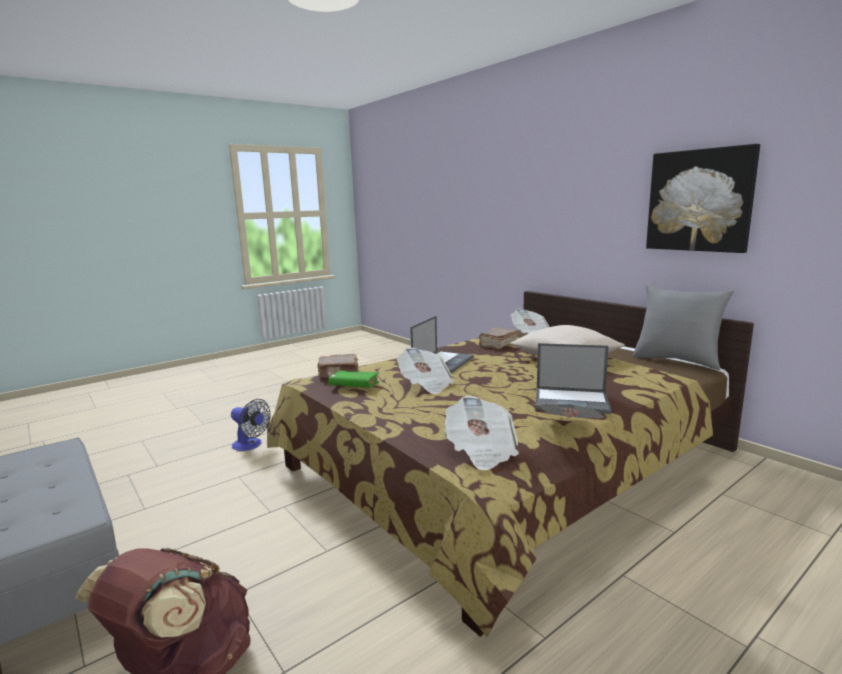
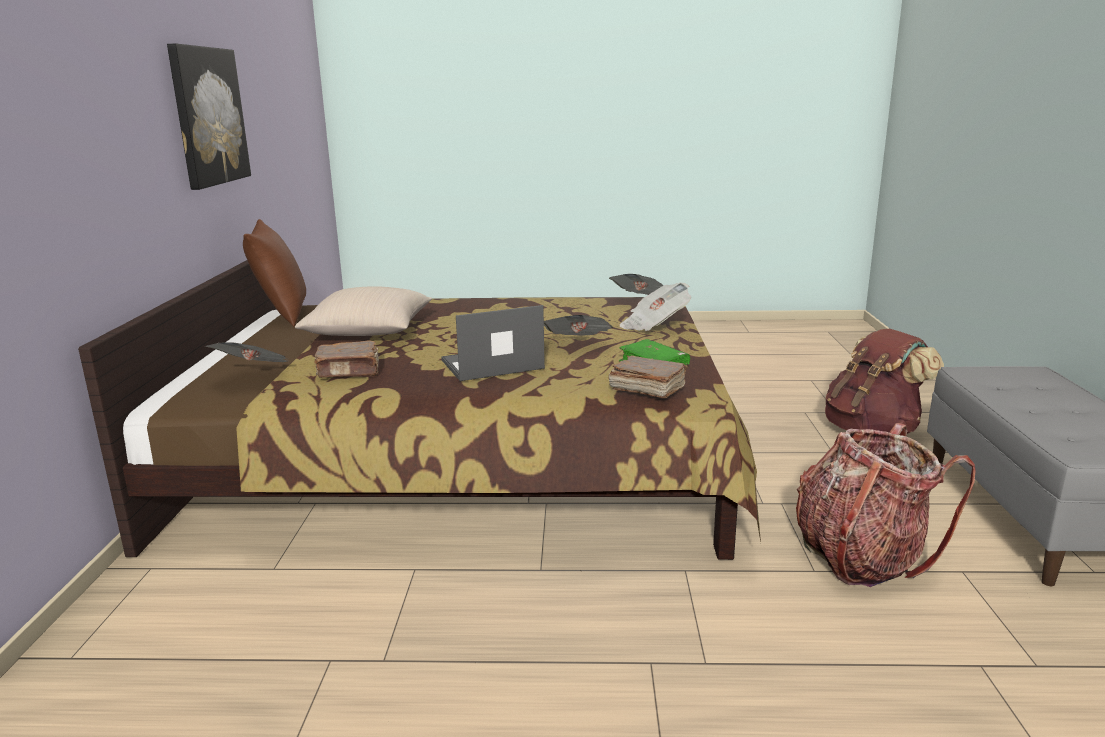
camera: 140 degrees left, 5 degrees up
fan [231,399,270,451] -> none
newspaper [533,404,605,419] -> newspaper moved to [620,283,691,331]
laptop [535,343,611,414] -> none
grey pillow [632,284,734,371] -> brown pillow [243,219,306,327]
none -> backpack [796,423,976,587]

